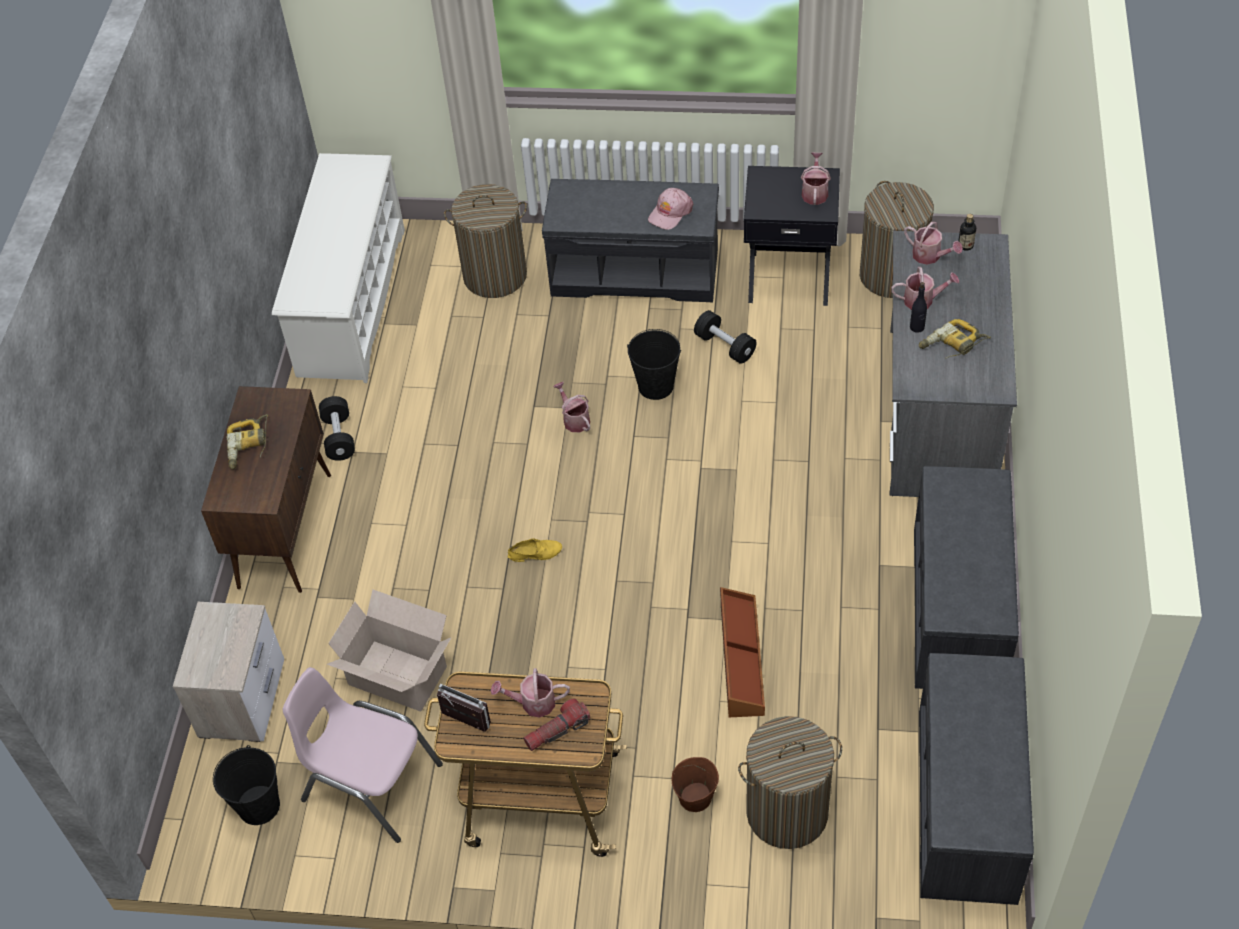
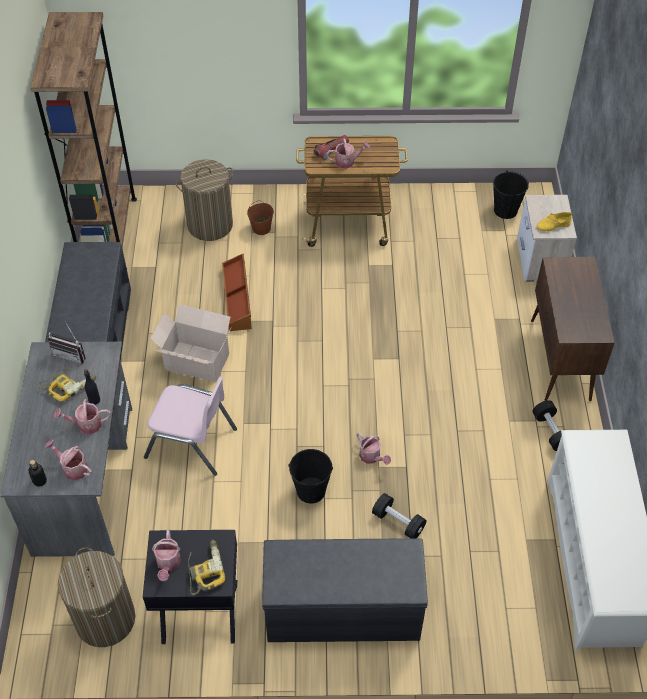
camera: 170 degrees right, 0 degrees up
power drill [227,414,268,469] -> power drill moved to [188,540,225,595]
pink chair [283,667,443,843] -> pink chair moved to [144,376,237,476]
cardboard box [327,590,451,712] -> cardboard box moved to [150,304,231,382]
radio [437,684,491,732] -> radio moved to [48,321,86,364]
laundry basket [444,184,527,298] -> none
yellow shoe [508,538,562,562] -> yellow shoe moved to [537,212,572,231]
pink cap [648,188,693,230] -> none
black dumbbell [694,310,757,364] -> black dumbbell moved to [372,493,426,539]
grey bench [919,653,1034,905] -> brown bookcase [30,12,137,248]

